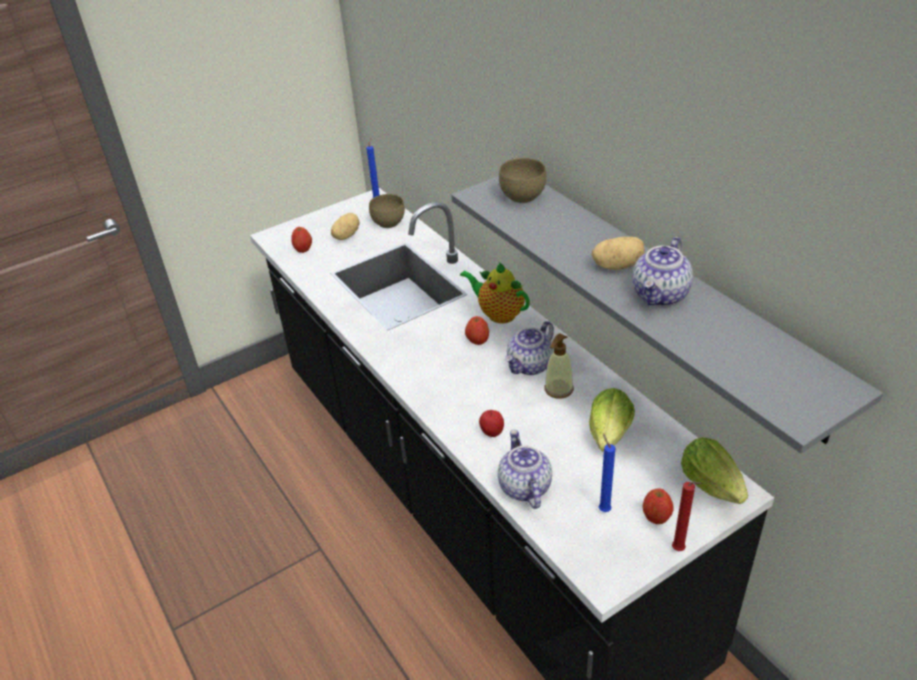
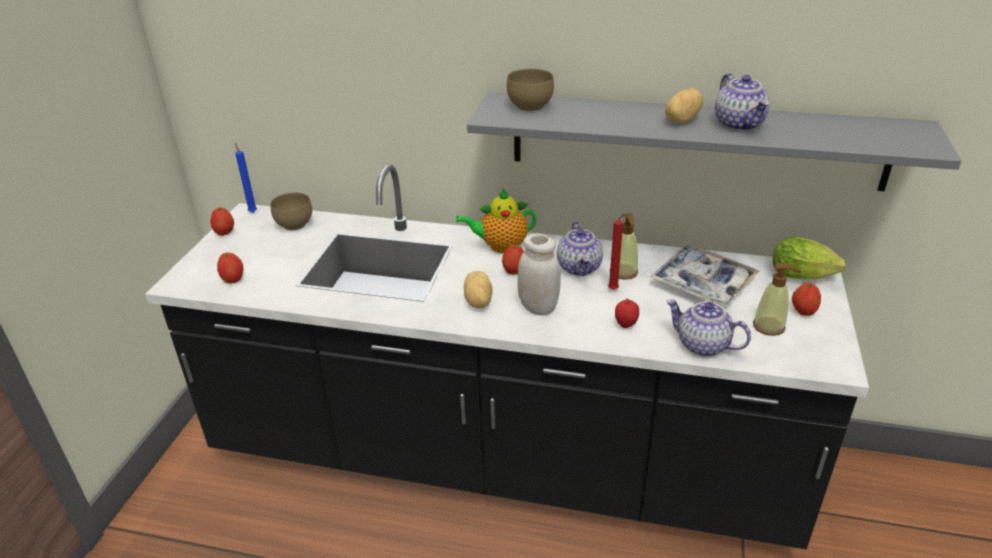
camera: 45 degrees left, 5 degrees down
potato [331,213,360,240] -> potato moved to [464,271,493,308]
lettuce [589,388,635,452] -> tray [650,245,759,306]
blue candle [599,433,615,512] -> soap dispenser [753,263,801,336]
red candle [672,481,702,551] -> red candle moved to [608,213,629,290]
none -> apple [210,207,234,236]
none -> white jar [518,234,561,315]

